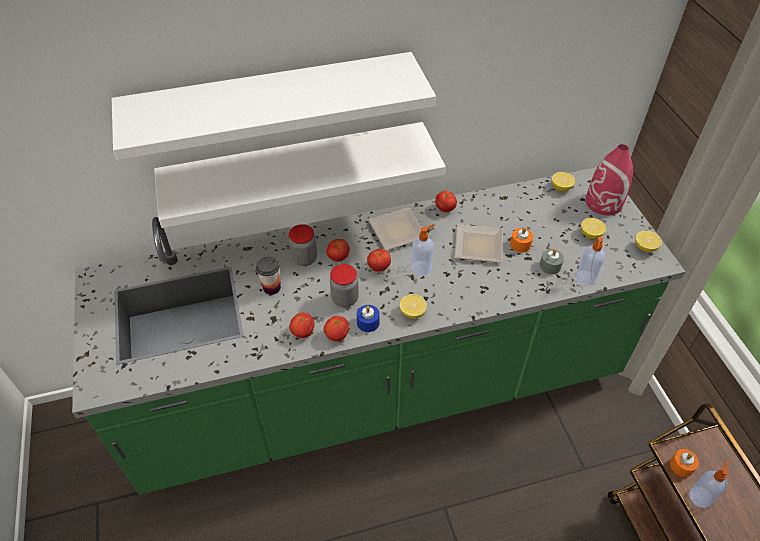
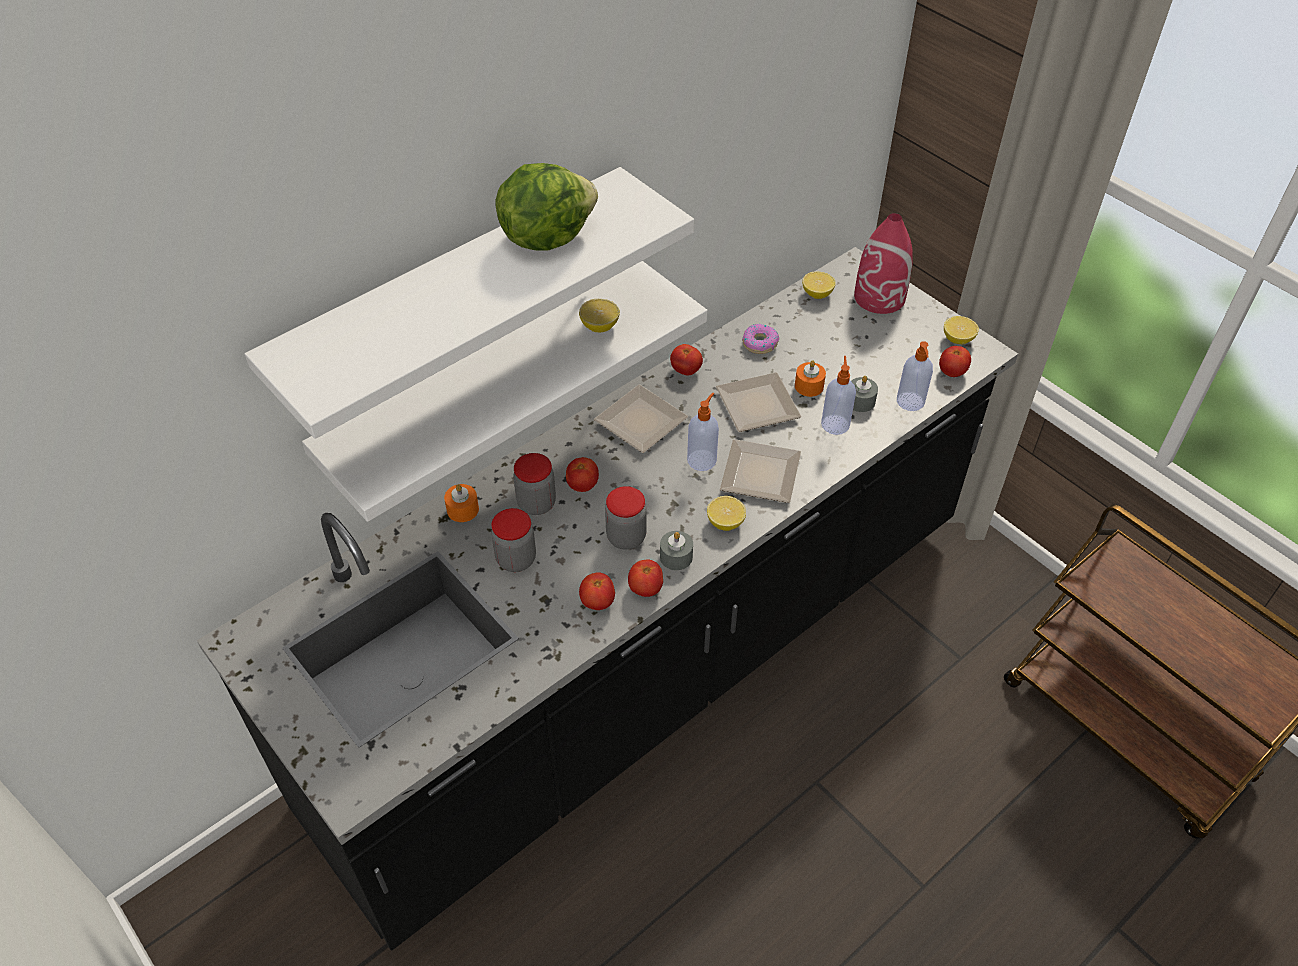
camera: 25 degrees left, 0 degrees up
green counter [72,167,686,495] -> black counter [197,247,1018,951]
cup [256,256,281,295] -> jar [491,508,536,572]
blue candle [357,305,380,332] -> grey candle [660,531,693,570]
tomato [367,249,391,272] -> tomato moved to [939,346,971,377]
lemon [581,218,606,239] -> lemon moved to [579,299,620,332]
orange candle [670,449,699,477] -> orange candle moved to [444,484,479,522]
soap dispenser [689,460,728,508] -> soap dispenser moved to [821,356,856,435]
none -> lettuce [496,163,598,251]
none -> plate [720,439,801,503]
none -> donut [742,324,779,354]

